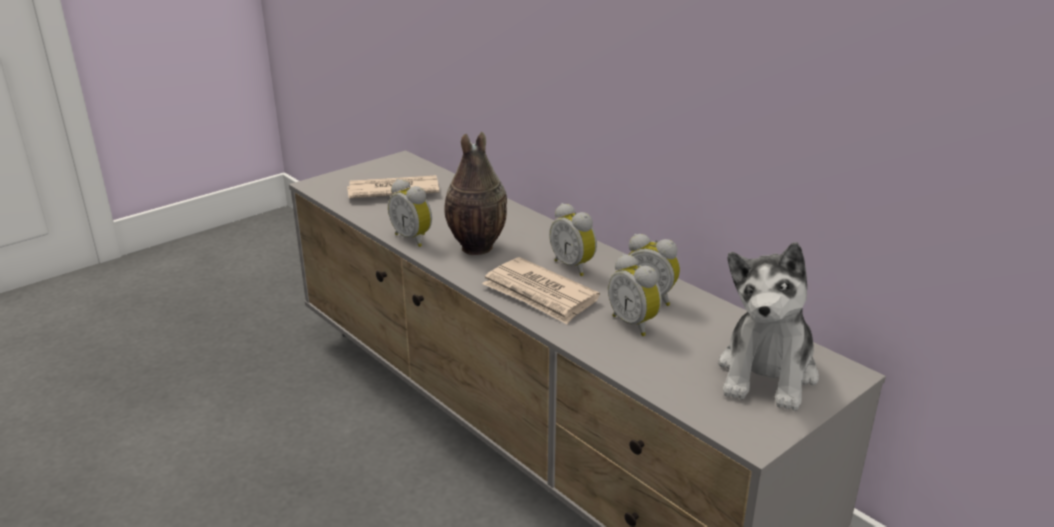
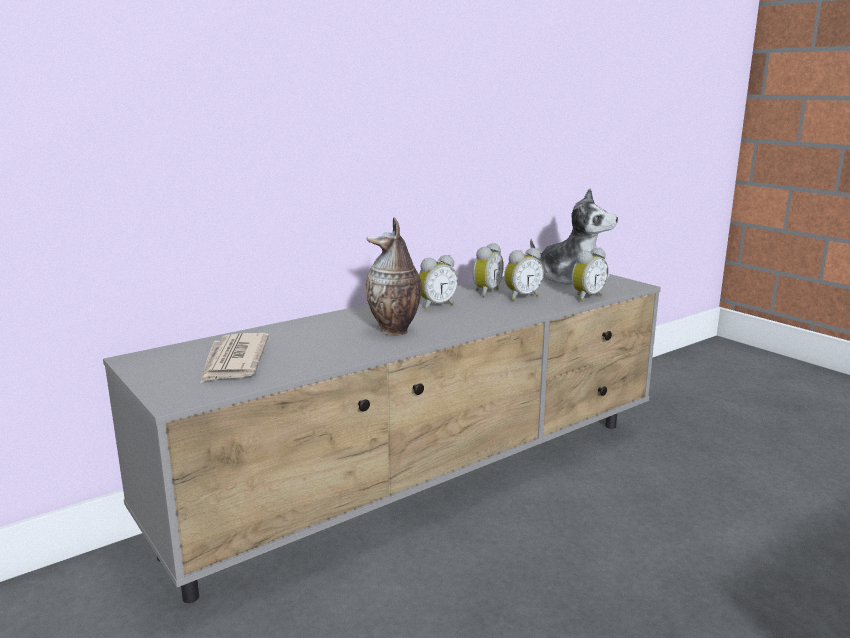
camera: 85 degrees left, 10 degrees down
alarm clock [388,179,432,247] -> alarm clock moved to [572,248,608,301]
newspaper [482,257,600,324] -> none

